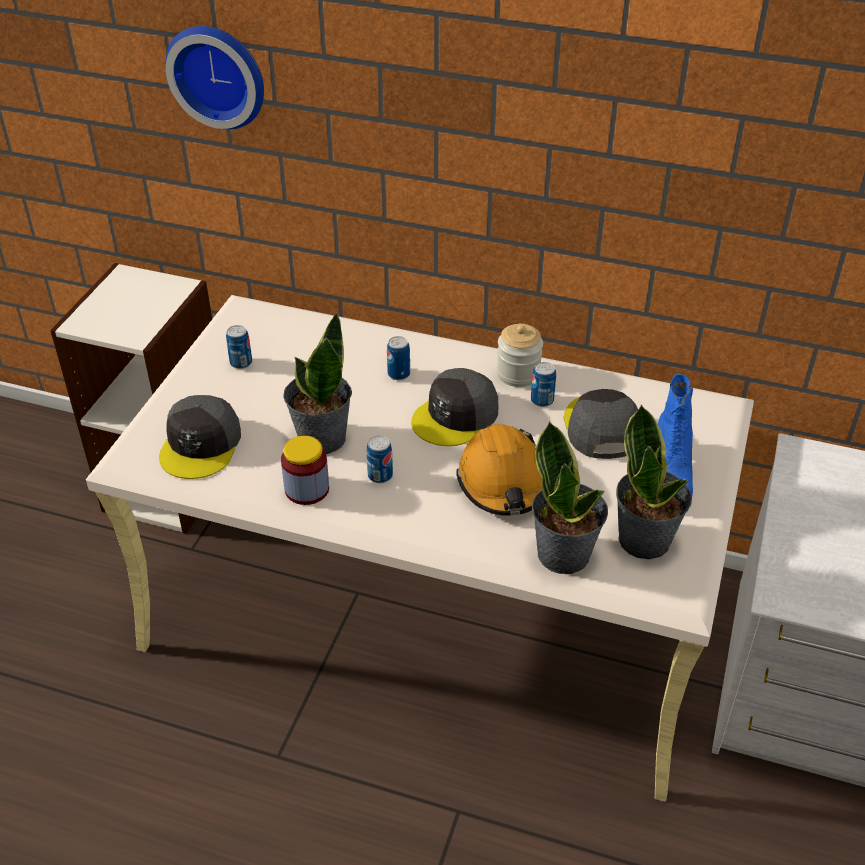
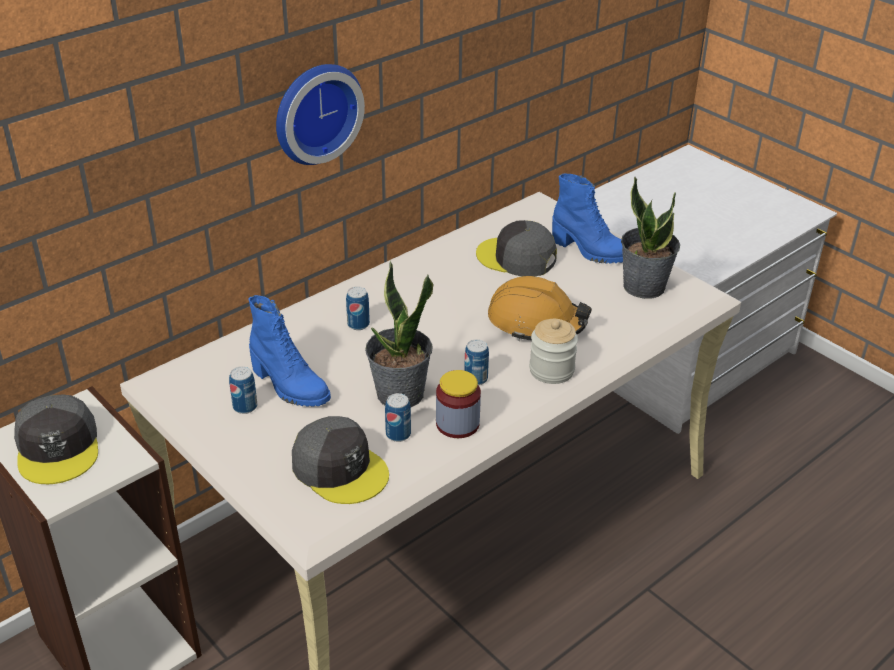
camera: 60 degrees left, 5 degrees down
wall clock [166,26,264,129] -> wall clock moved to [276,64,365,165]
grey cap [411,368,498,446] -> grey cap moved to [14,395,98,484]
jar [497,324,543,387] -> jar moved to [529,319,578,384]
can [531,362,556,407] -> can moved to [385,393,411,442]
potted plant [532,421,608,574] -> none
none -> blue boot [248,295,331,407]

